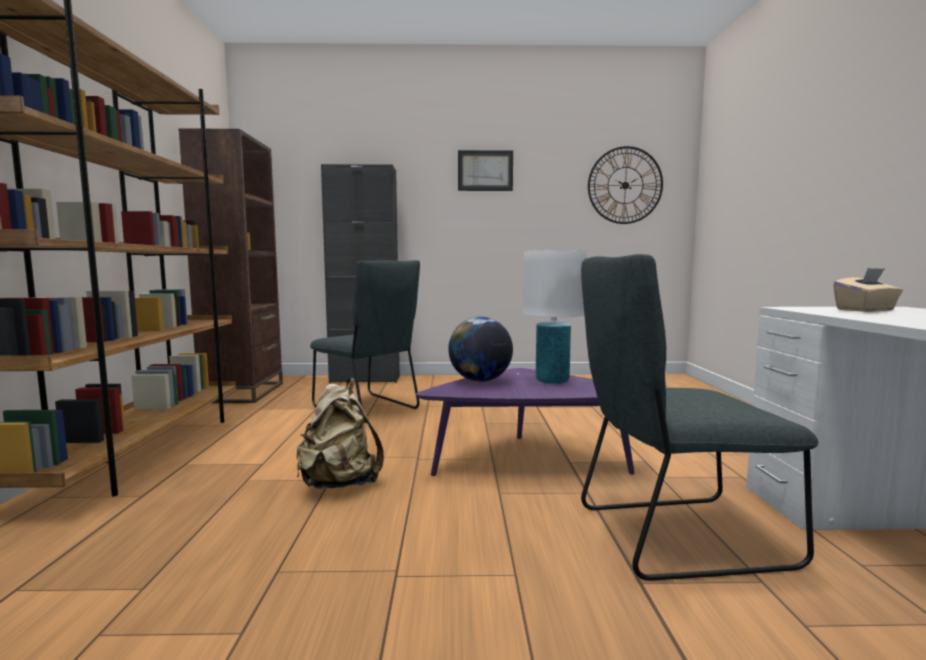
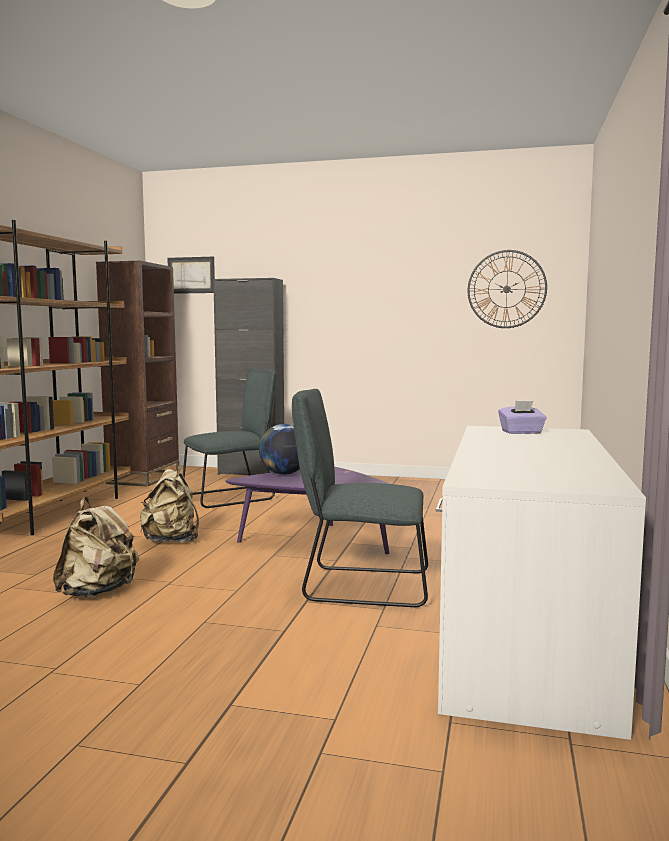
camera: 15 degrees right, 0 degrees up
grey chair [310,260,420,409] -> grey chair turned 90 degrees counterclockwise [183,368,277,508]
picture [458,150,513,191] -> picture moved to [167,257,215,294]
white table lamp [523,250,587,384] -> none
beige tissue box [833,268,903,312] -> purple tissue box [498,401,547,434]
none -> beige backpack [53,497,139,597]

